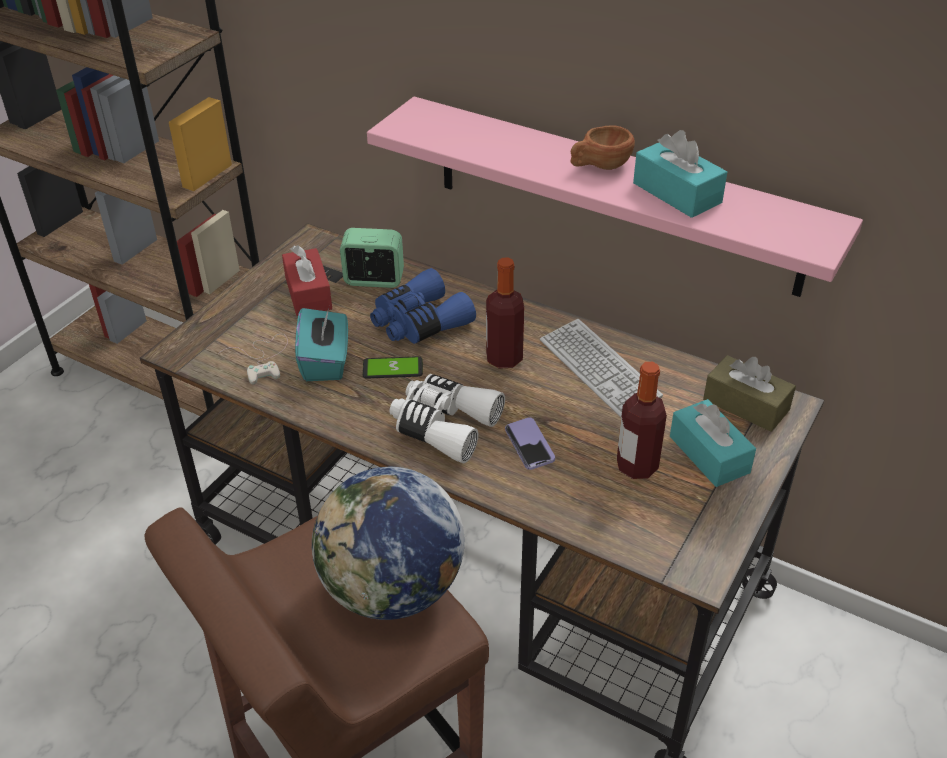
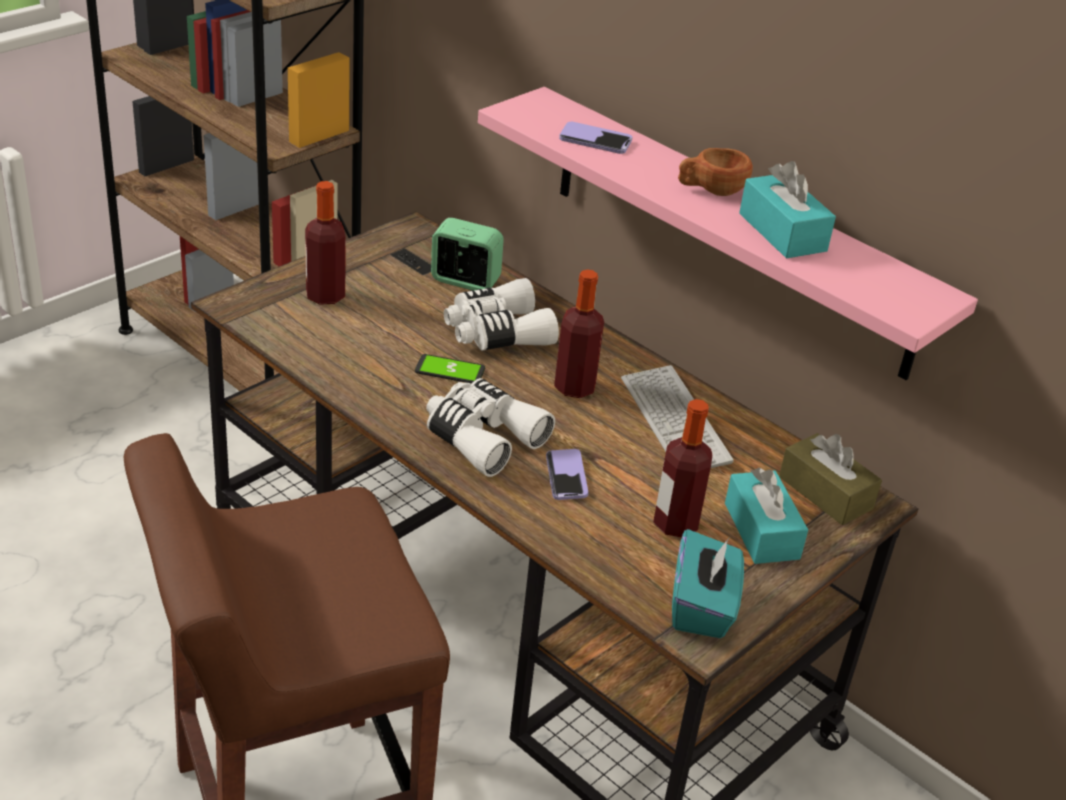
camera: 10 degrees right, 5 degrees down
white game controller [218,334,288,384] -> none
red tissue box [282,245,332,316] -> none
turquoise tissue box [295,308,348,381] -> turquoise tissue box moved to [672,529,744,638]
globe [312,466,464,620] -> none
blue binoculars [370,268,476,344] -> white binoculars [444,278,559,351]
none -> bottle [305,181,346,305]
none -> phone [559,122,632,154]

